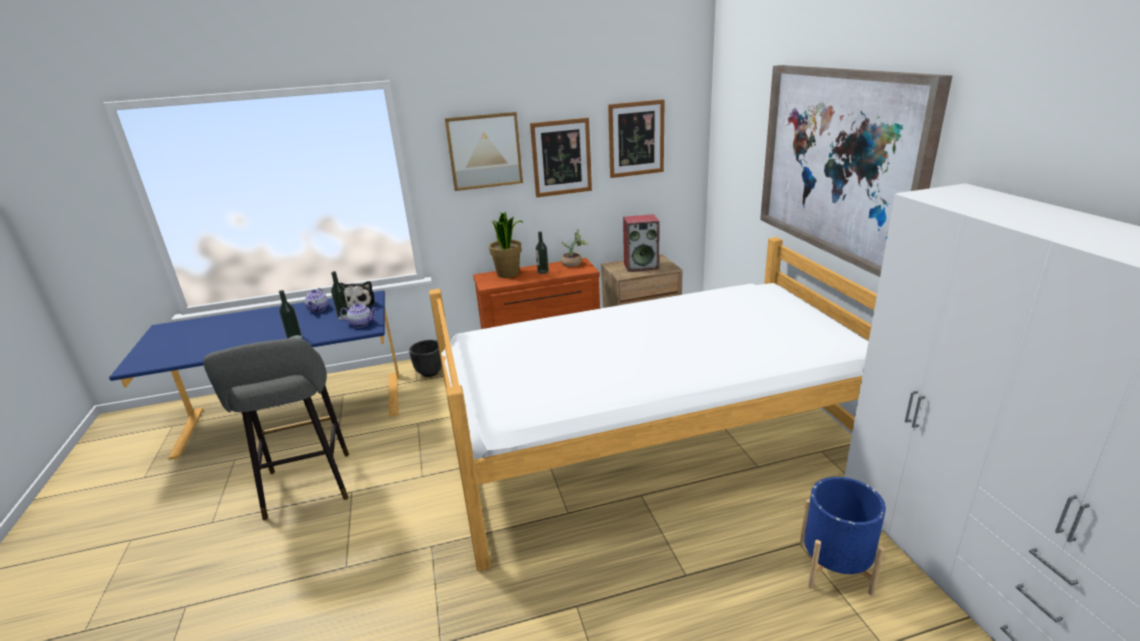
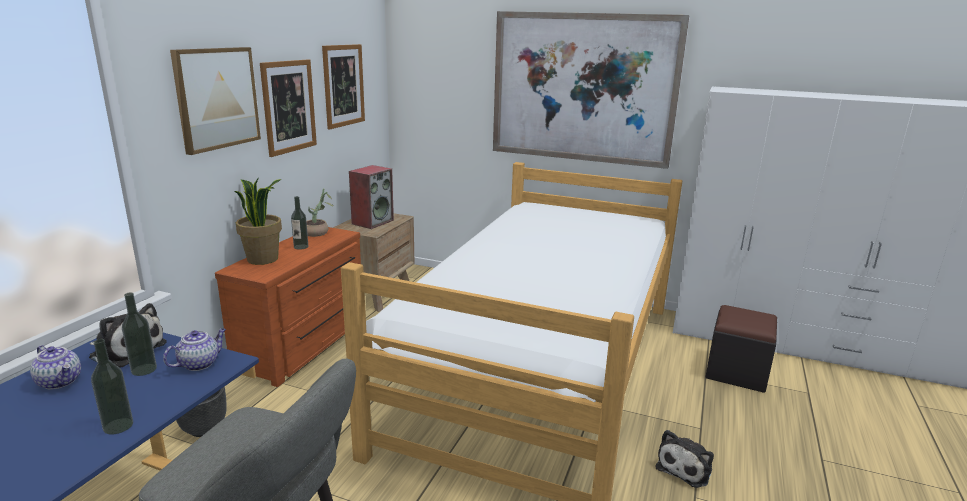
camera: 55 degrees left, 5 degrees down
blue planter [800,477,886,596] -> black ottoman [706,305,777,393]
none -> plush toy [656,430,714,488]

